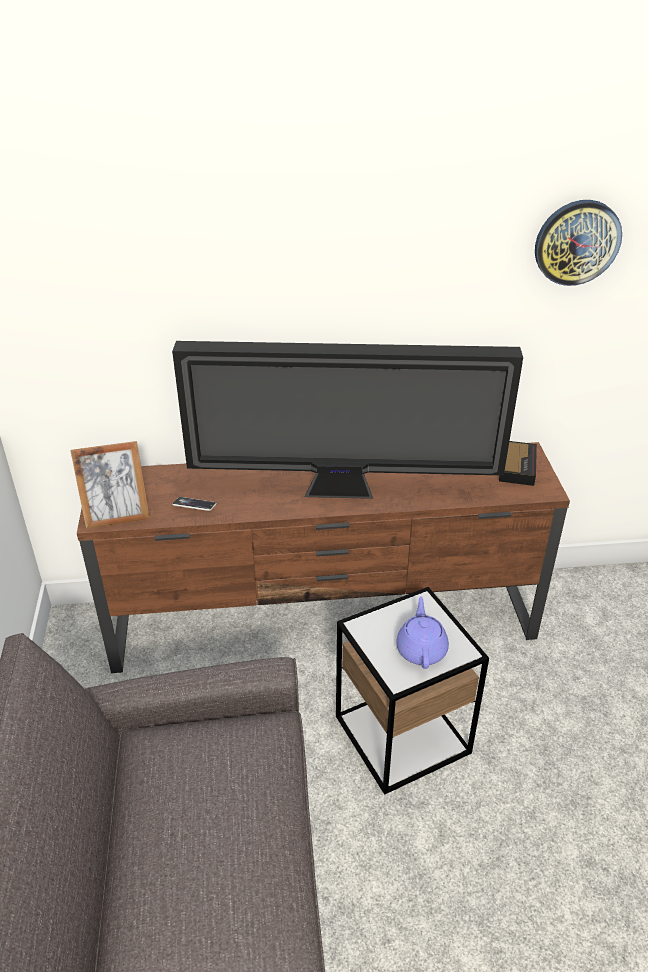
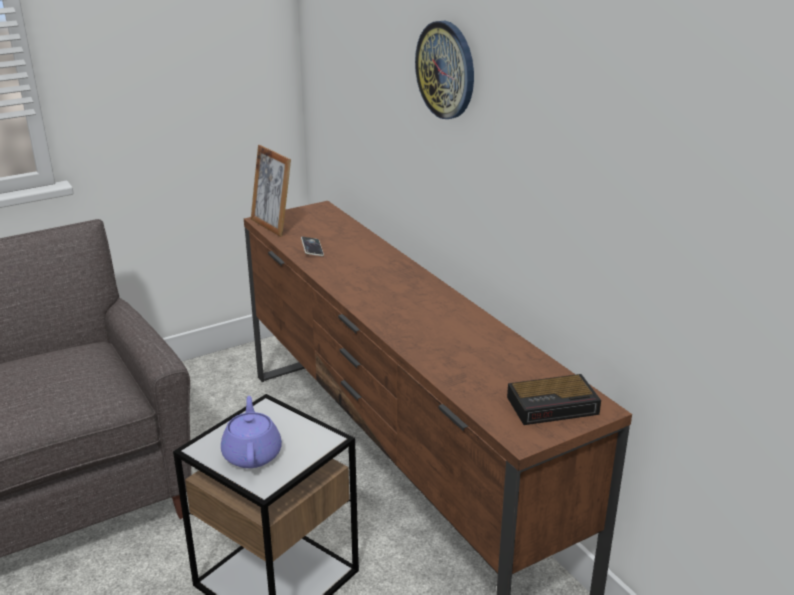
camera: 65 degrees right, 10 degrees down
television [172,341,523,499] -> none
purple teapot [396,597,449,669] -> purple teapot turned 75 degrees counterclockwise [221,396,282,468]
wall clock [535,200,622,286] -> wall clock moved to [415,21,474,119]

